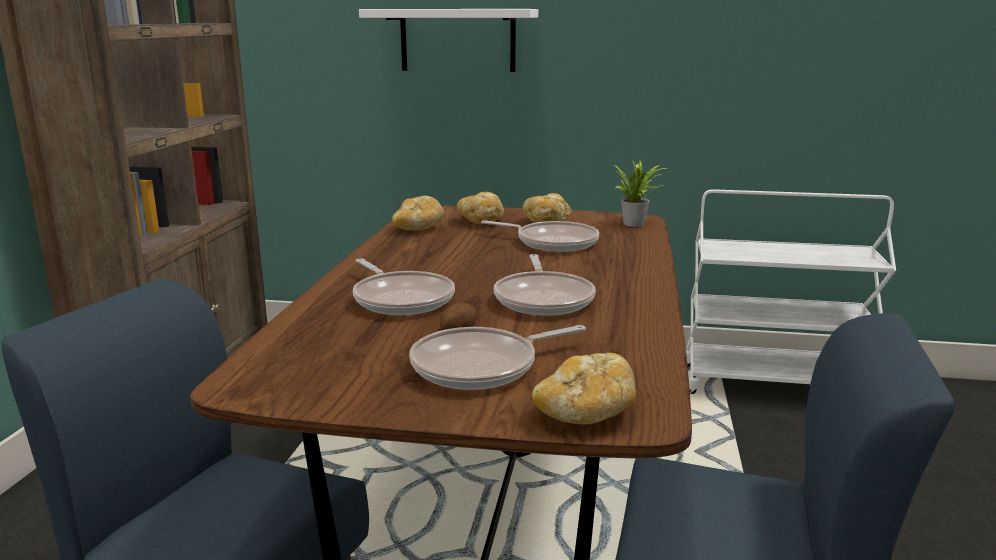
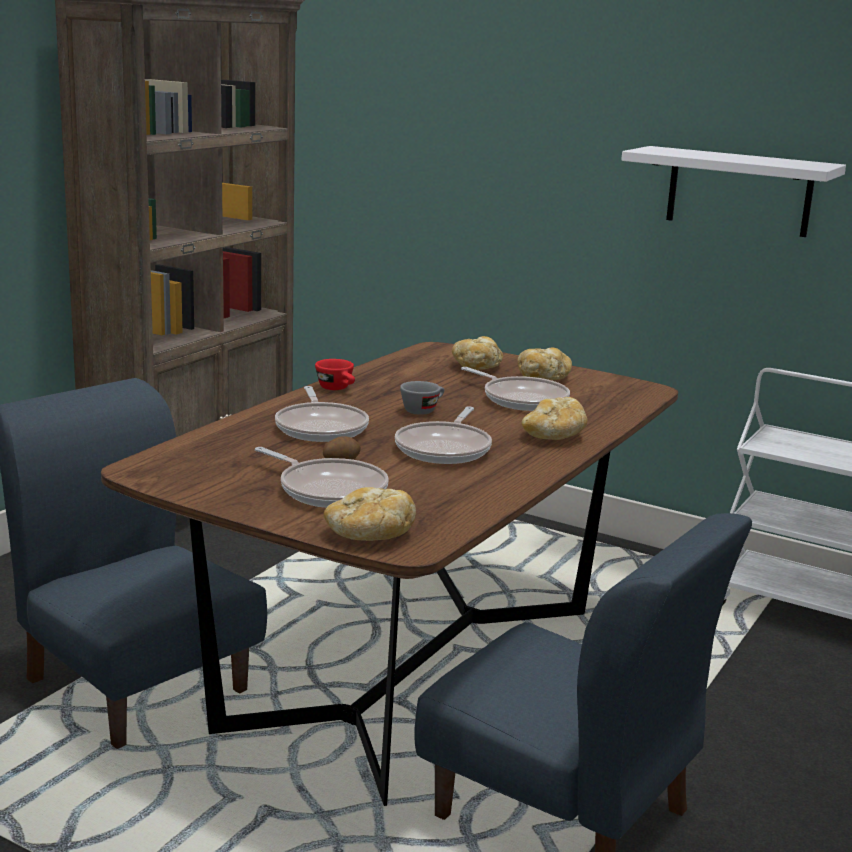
camera: 20 degrees right, 0 degrees up
white shelf [359,9,538,72] -> white shelf moved to [621,146,846,237]
bread [392,195,444,230] -> bread moved to [522,397,588,440]
frying pan [409,325,586,390] -> frying pan turned 135 degrees counterclockwise [255,447,389,508]
potted plant [614,160,670,227] -> none
none -> red cup [315,359,355,390]
none -> grey cup [400,381,444,415]

